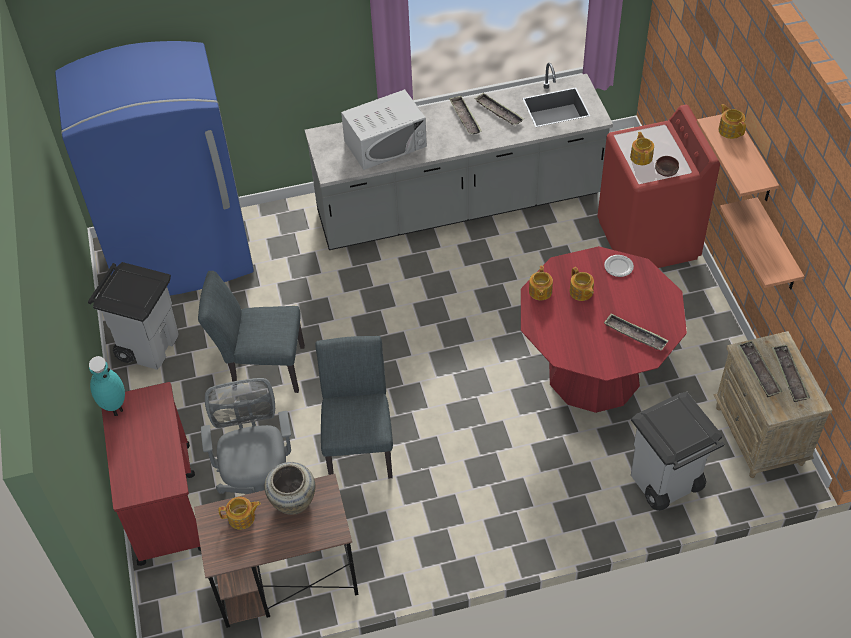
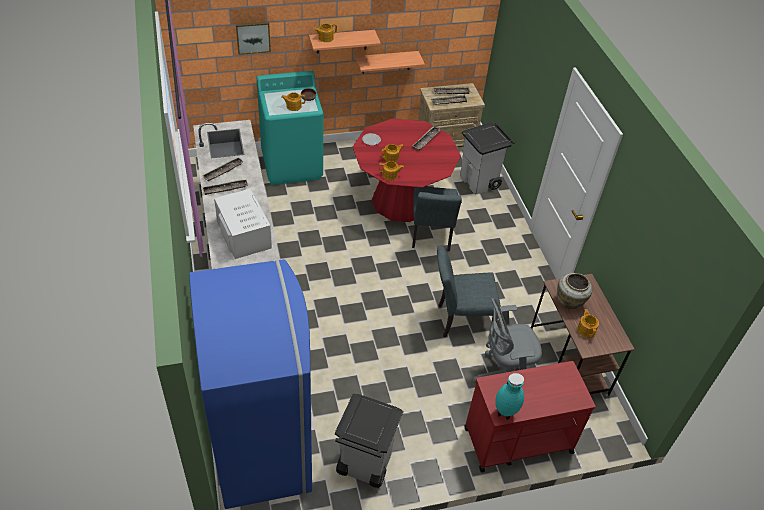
camera: 95 degrees left, 5 degrees down
grey chair [198,271,305,393] -> grey chair moved to [412,187,462,251]
red washing machine [598,105,720,268] -> turquoise washing machine [256,71,323,185]
none -> picture [236,21,271,55]

